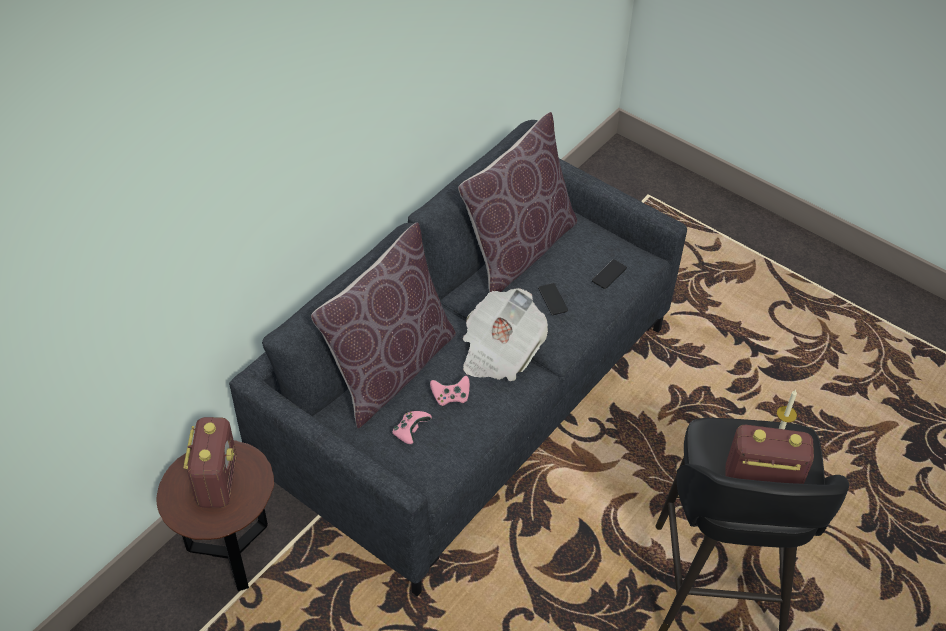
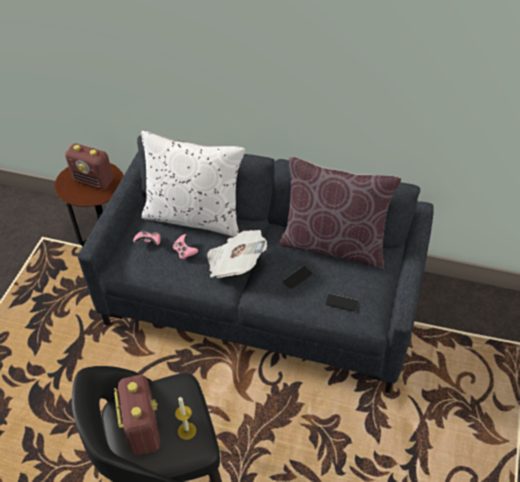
camera: 70 degrees right, 0 degrees up
radio [184,417,237,508] -> radio turned 45 degrees clockwise [65,143,113,190]
brown pillow [311,223,456,428] -> white pillow [141,131,245,237]

